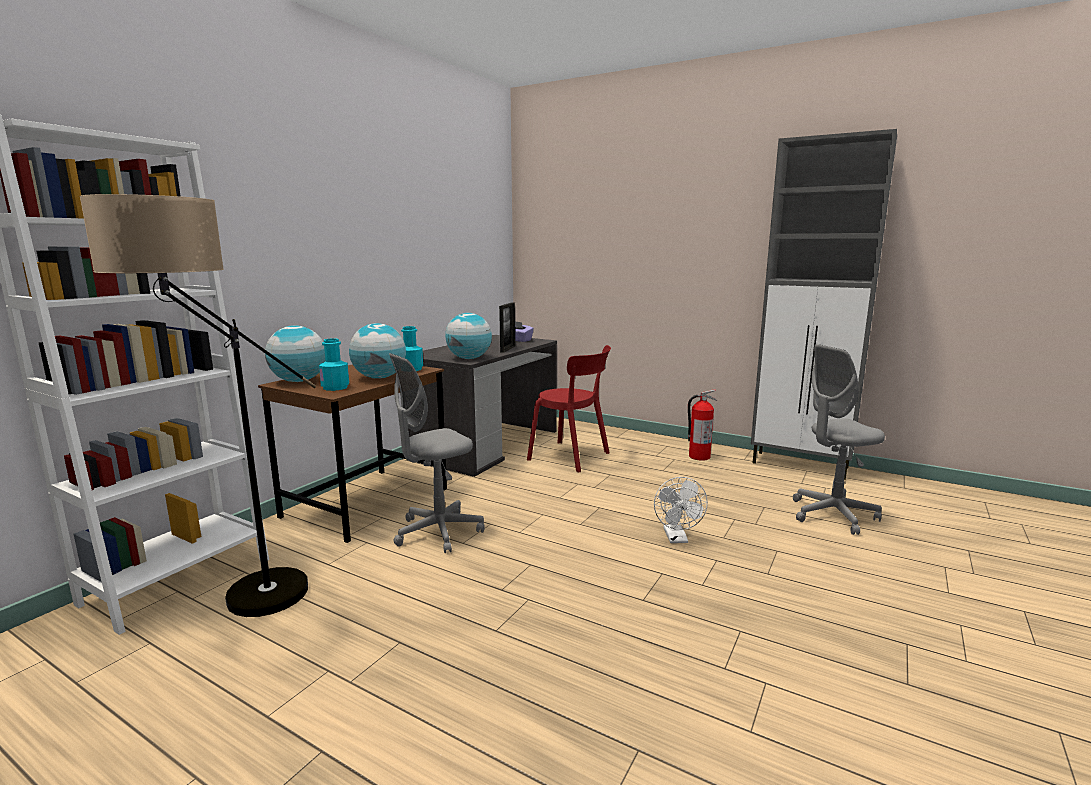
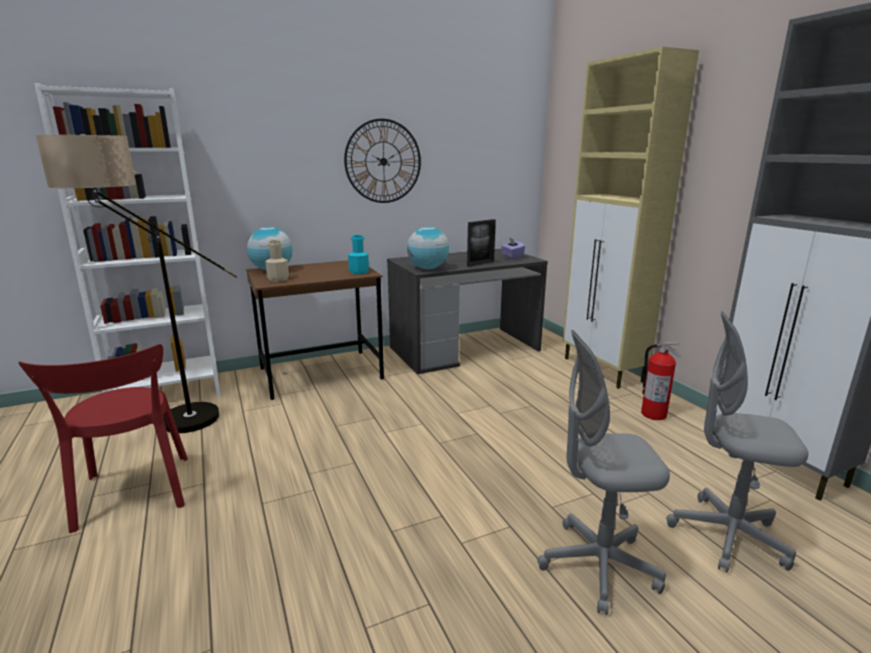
camera: 35 degrees right, 5 degrees up
turquoise bottle [319,338,349,391] -> beige bottle [265,240,289,282]
globe [349,323,406,379] -> none
grey office chair [389,353,485,553] -> grey office chair moved to [537,330,670,615]
red chair [527,345,611,472] -> red chair moved to [18,344,188,533]
white fan [654,477,708,543] -> none
none -> wall clock [344,119,421,203]
none -> beige cabinet [562,46,699,389]

